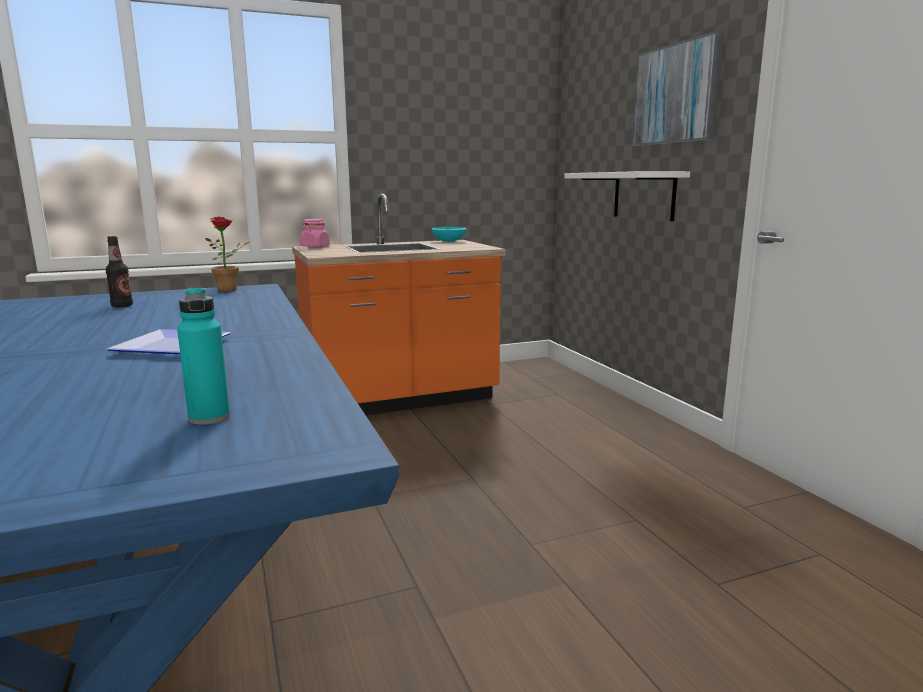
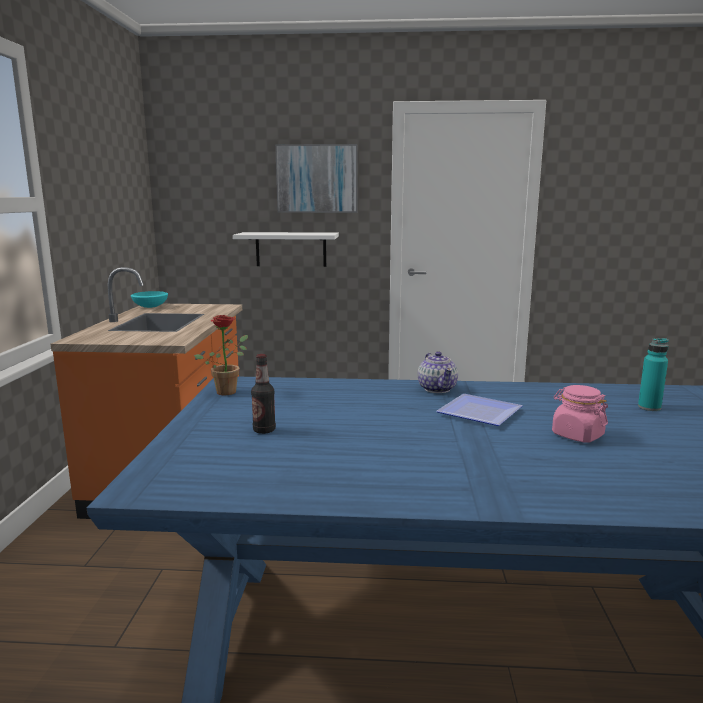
camera: 65 degrees left, 0 degrees up
pink jar [300,219,330,248] -> pink jar moved to [552,385,608,443]
none -> teapot [418,351,458,393]

